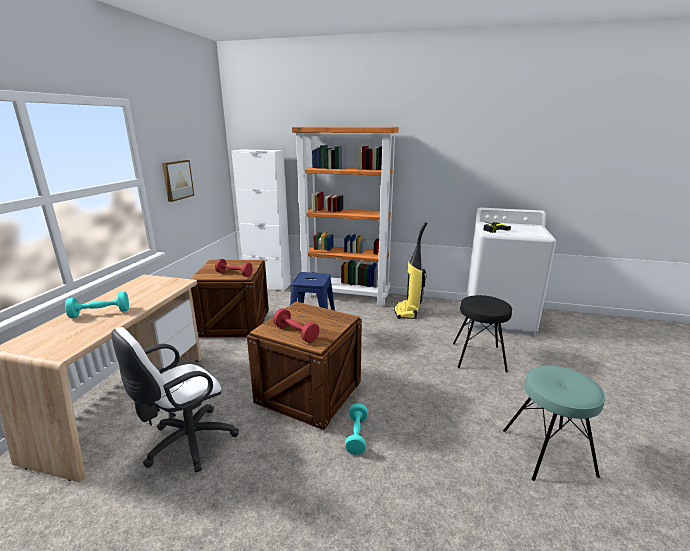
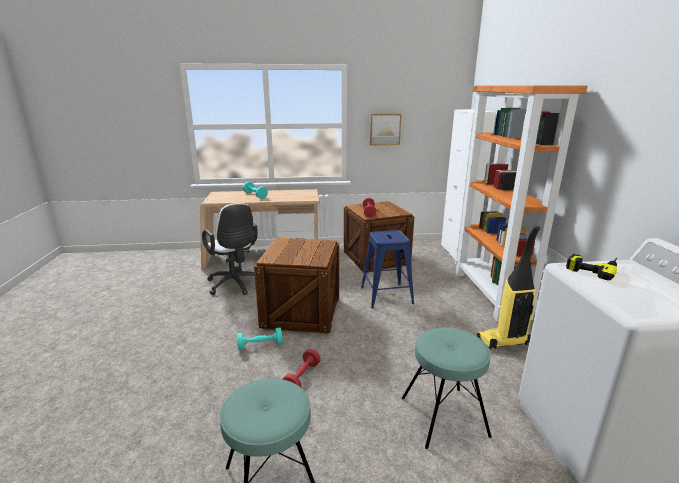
camera: 70 degrees right, 0 degrees up
white office chair [111,327,239,473] -> white office chair turned 150 degrees counterclockwise [202,203,257,295]
red dumbbell [273,308,320,343] -> red dumbbell moved to [283,349,321,387]
black stool [453,295,512,372] -> turquoise stool [402,327,492,449]

